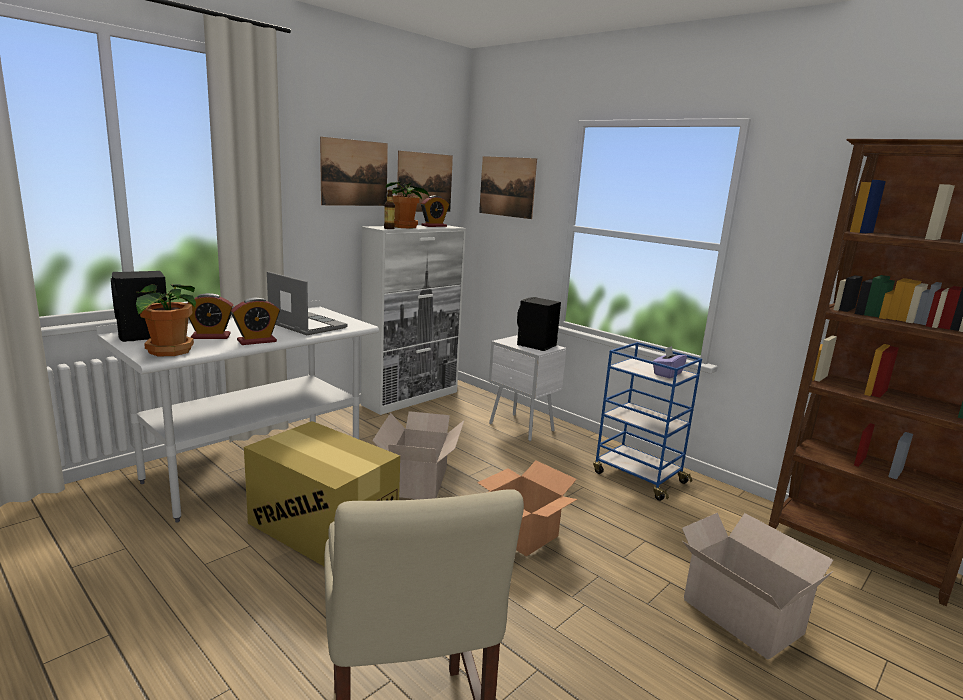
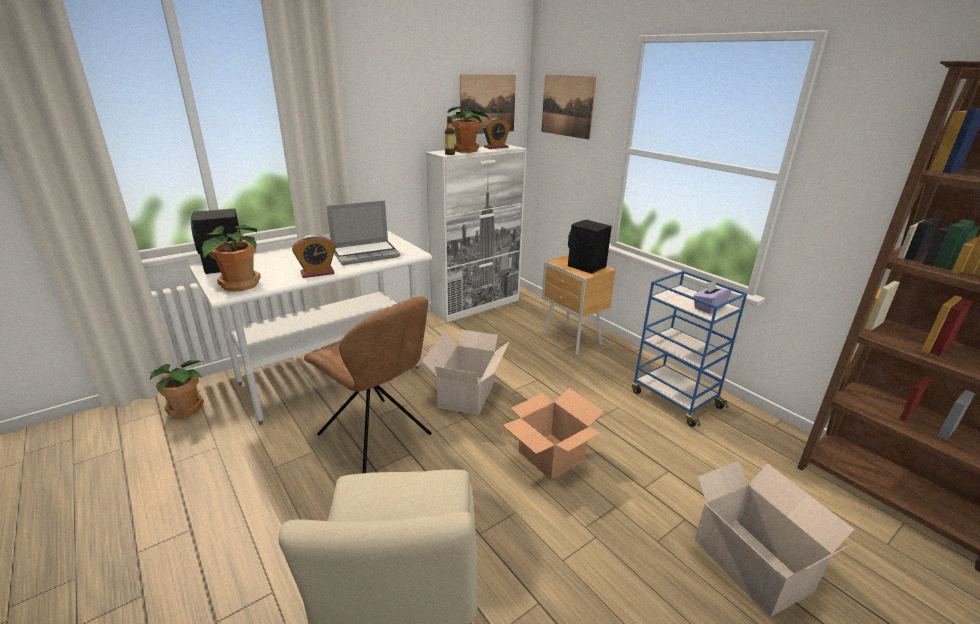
camera: 10 degrees right, 10 degrees up
alarm clock [187,293,234,339] -> none
cardboard box [244,421,400,566] -> brown chair [304,296,432,473]
laptop [267,271,348,335] -> laptop turned 105 degrees clockwise [326,200,400,265]
picture [320,137,388,206] -> none
white nightstand [489,335,567,441] -> brown nightstand [542,255,616,355]
none -> potted plant [149,360,204,418]

